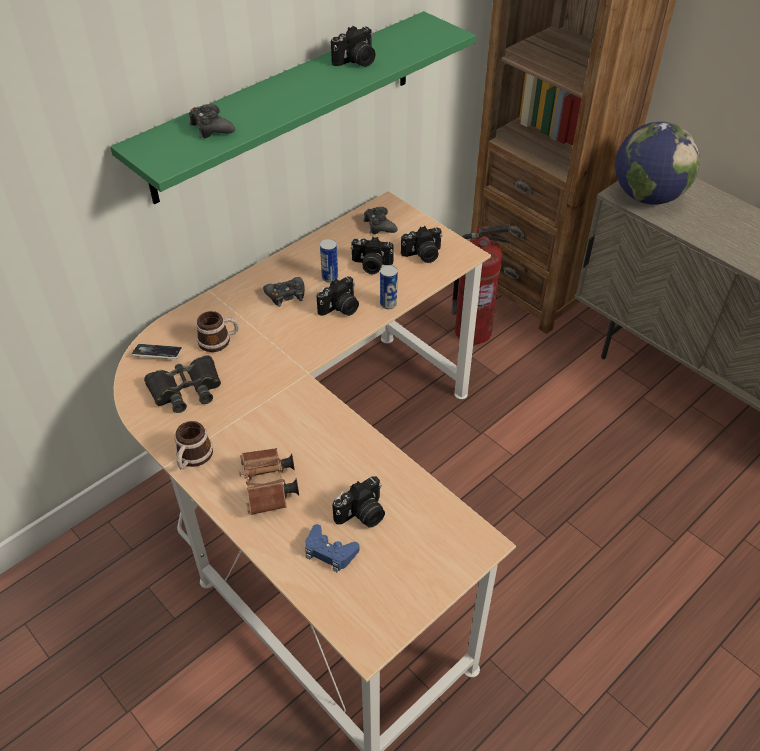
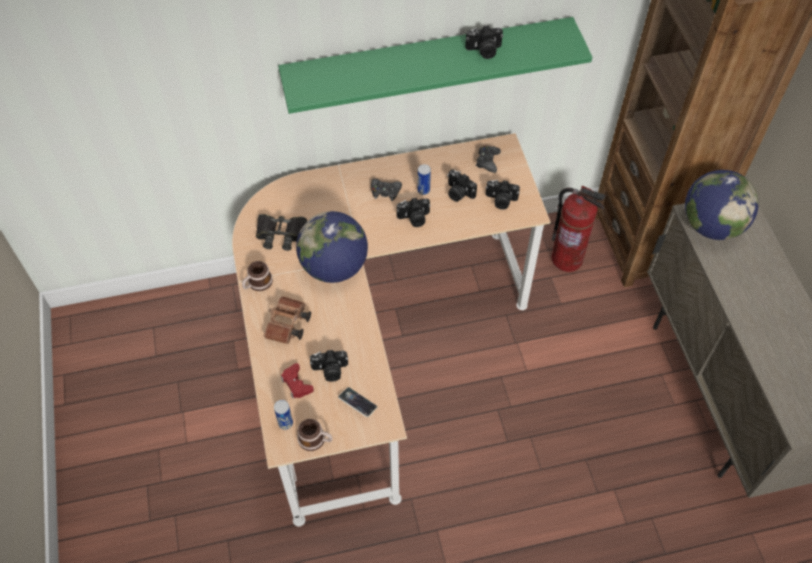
camera: 30 degrees right, 10 degrees up
phone [131,344,182,359] -> phone moved to [338,387,377,417]
black game controller [189,104,235,138] -> none
mug [196,311,239,352] -> mug moved to [297,419,332,451]
blue game controller [305,524,360,572] -> red game controller [281,363,314,398]
can [380,265,398,309] -> can moved to [274,400,293,430]
none -> globe [296,211,368,283]

